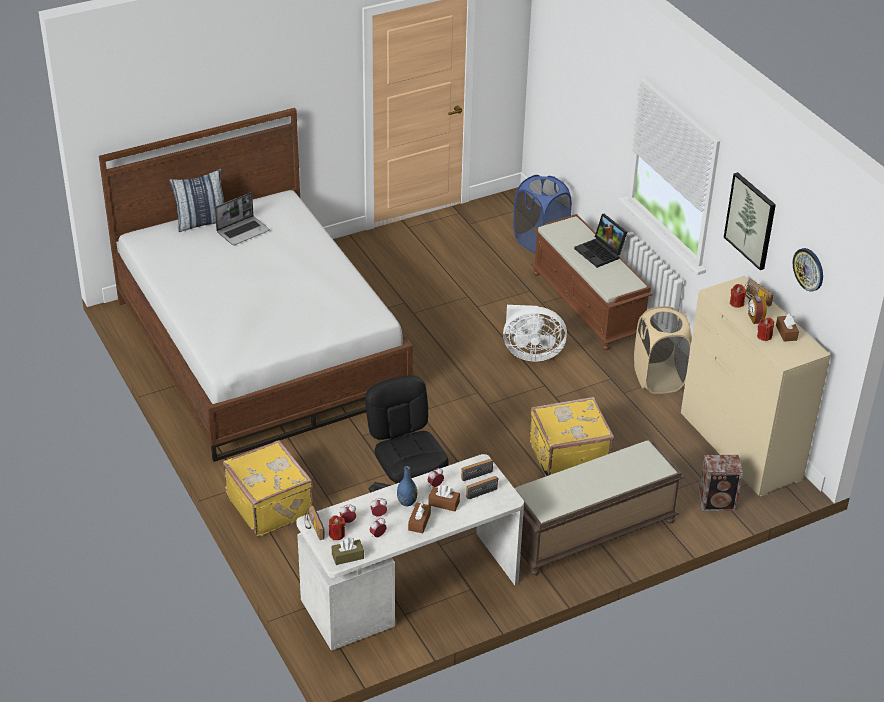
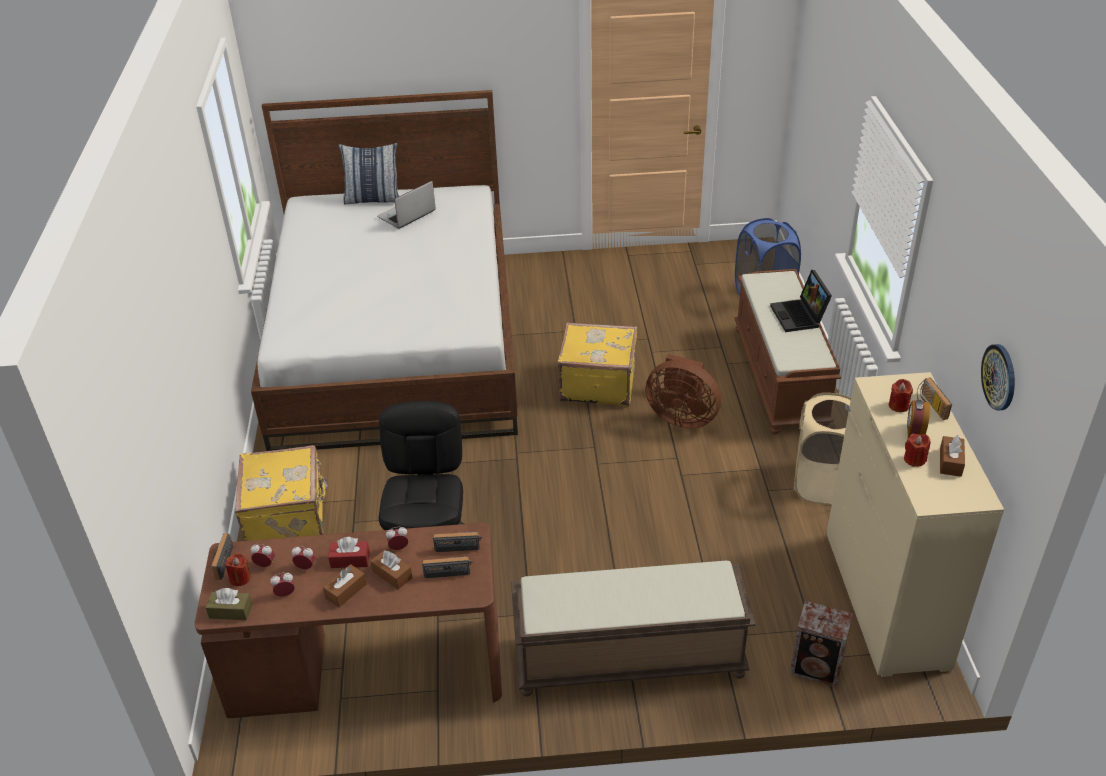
camera: 25 degrees right, 0 degrees up
laptop [215,192,270,245] -> laptop turned 150 degrees clockwise [377,181,436,229]
white desk [296,454,524,651] -> brown desk [194,523,502,718]
blue vase [397,466,417,506] -> red tissue box [328,537,370,568]
white fan [503,305,567,362] -> brown fan [645,354,721,429]
yellow suitcase [530,397,614,477] -> yellow suitcase moved to [557,322,637,406]
picture [724,172,776,270] -> none

